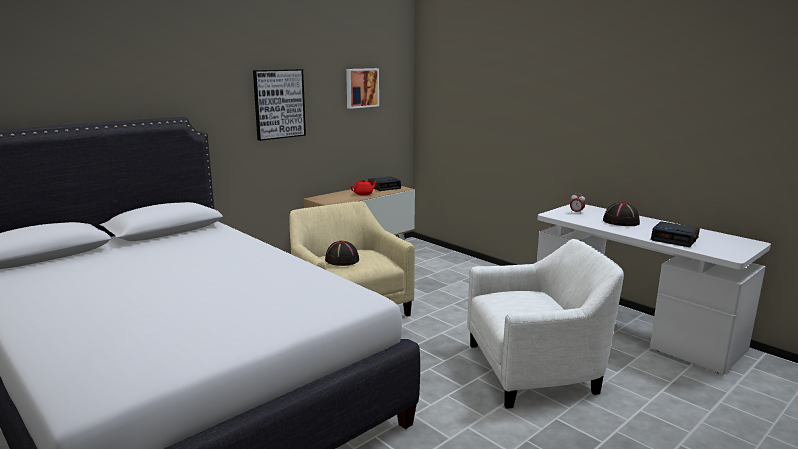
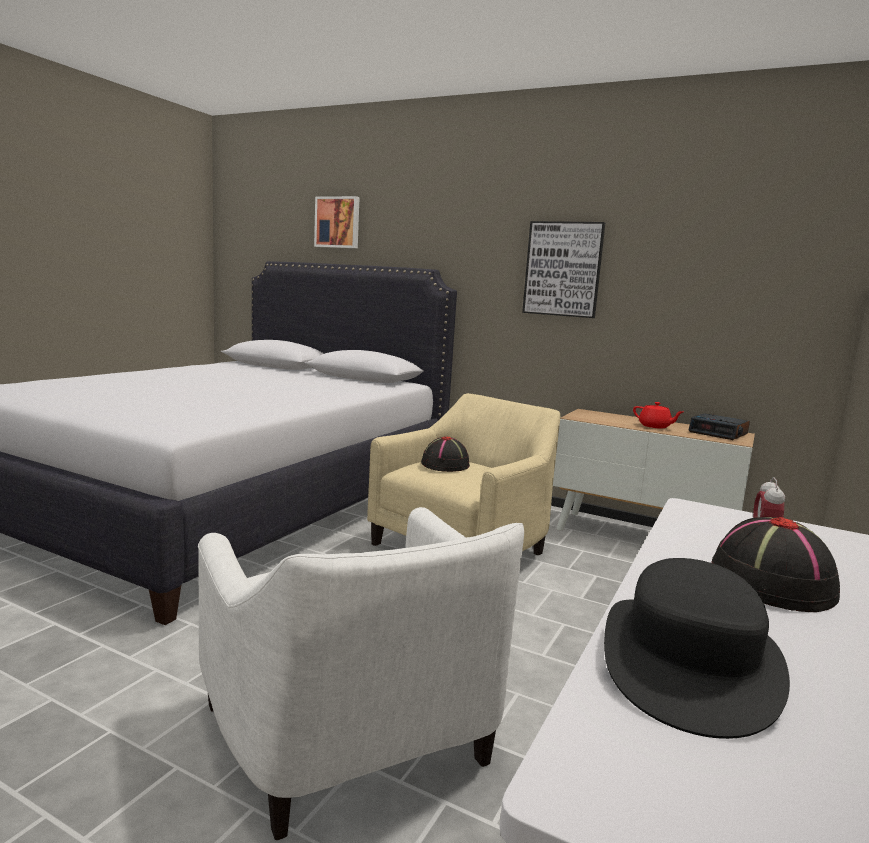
camera: 70 degrees right, 5 degrees down
picture [346,68,379,109] -> picture moved to [314,196,360,248]
alarm clock [651,221,700,247] -> black hat [604,558,790,739]

